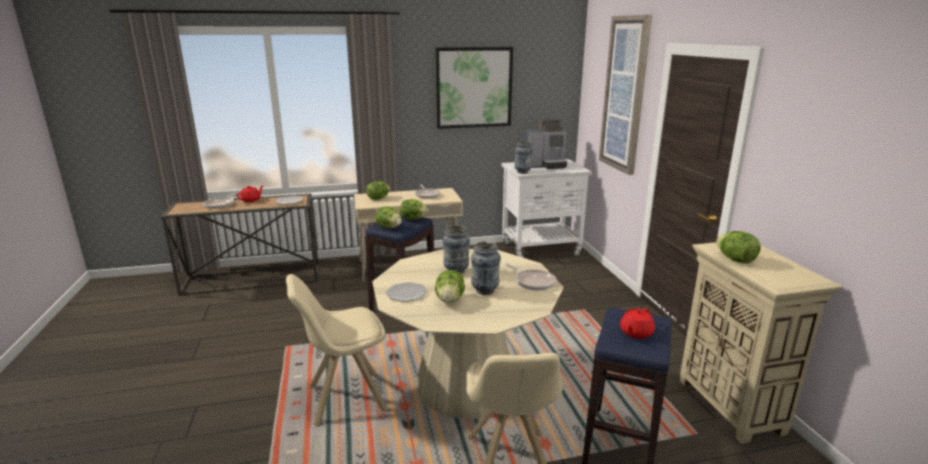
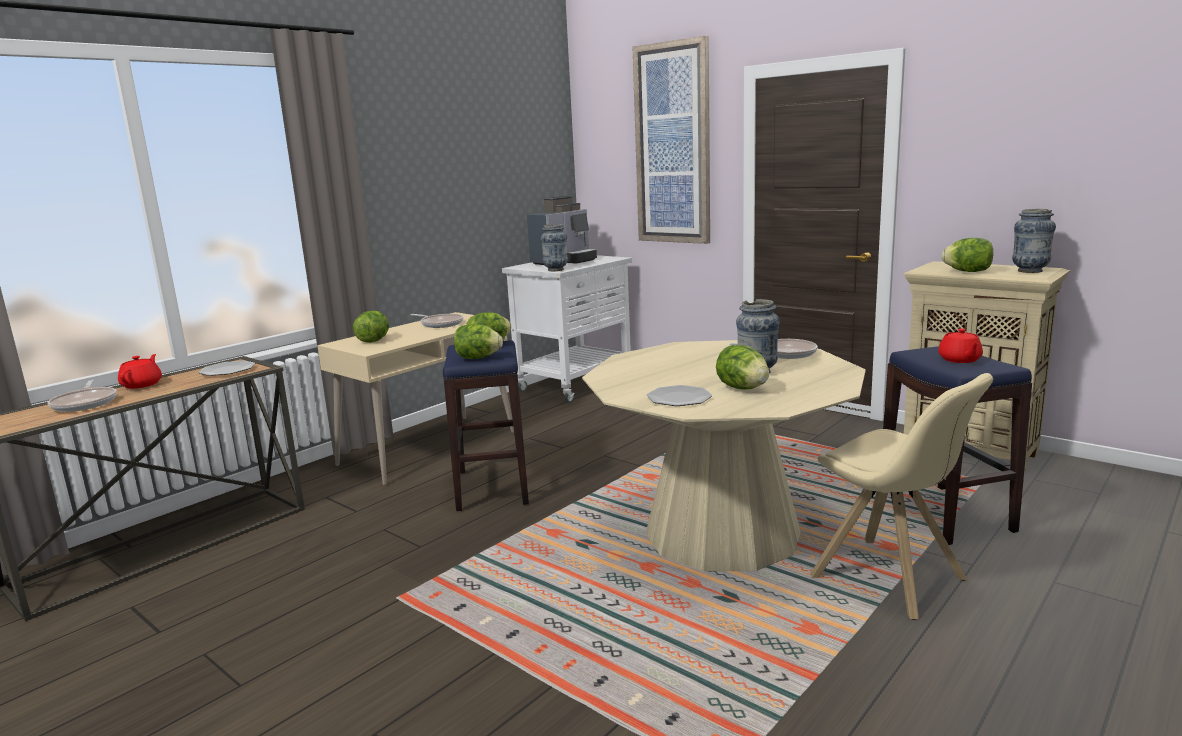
camera: 35 degrees left, 5 degrees down
beige chair [286,274,388,426] -> none
picture [435,47,513,129] -> none
vase [442,225,470,274] -> vase moved to [1012,209,1056,273]

